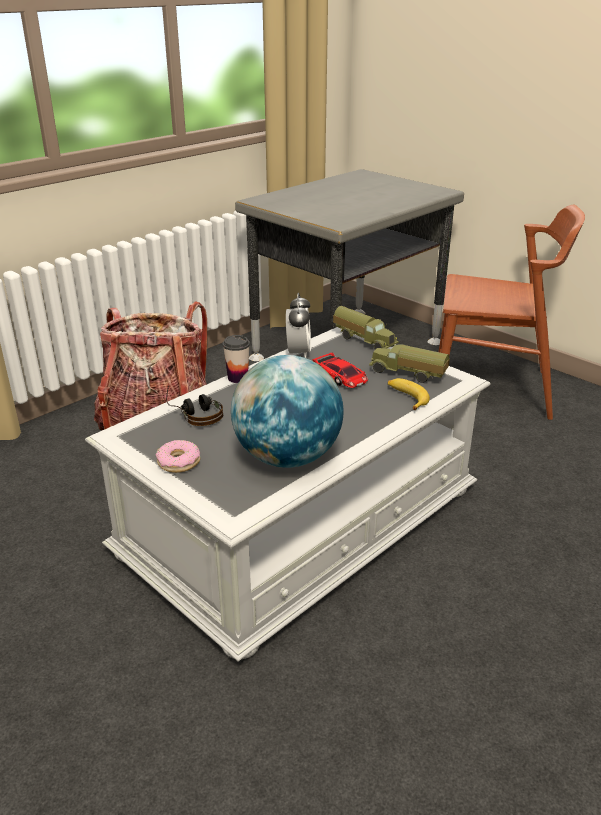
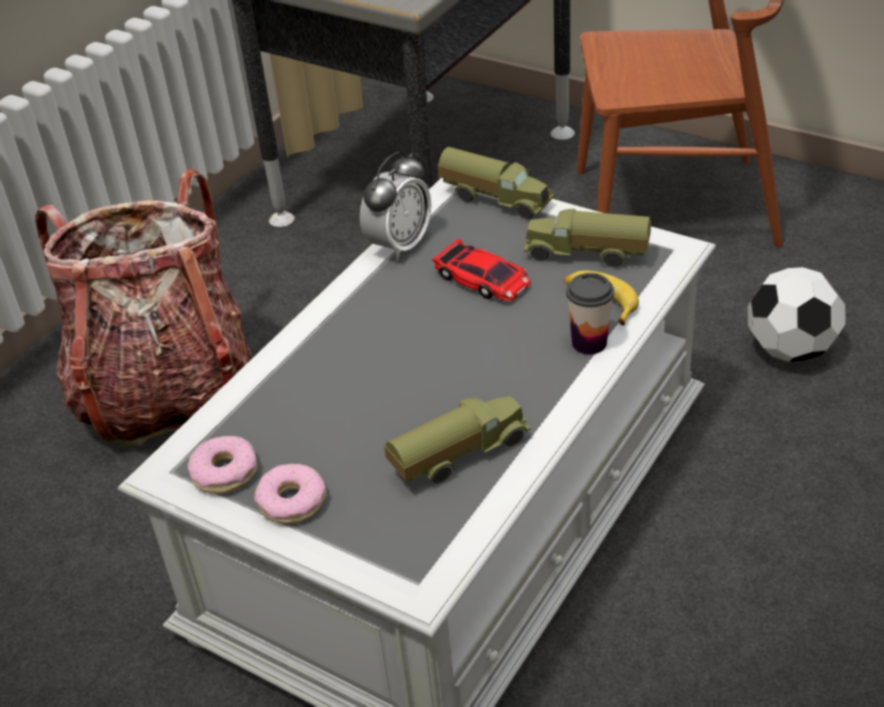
camera: 10 degrees left, 10 degrees up
headphones [166,386,223,426] -> none
cup [223,335,250,383] -> cup moved to [566,273,614,355]
globe [231,355,344,468] -> toy truck [384,396,531,484]
alarm clock [286,293,311,358] -> alarm clock turned 45 degrees clockwise [360,152,431,260]
none -> donut [187,436,257,494]
none -> football [748,267,846,362]

